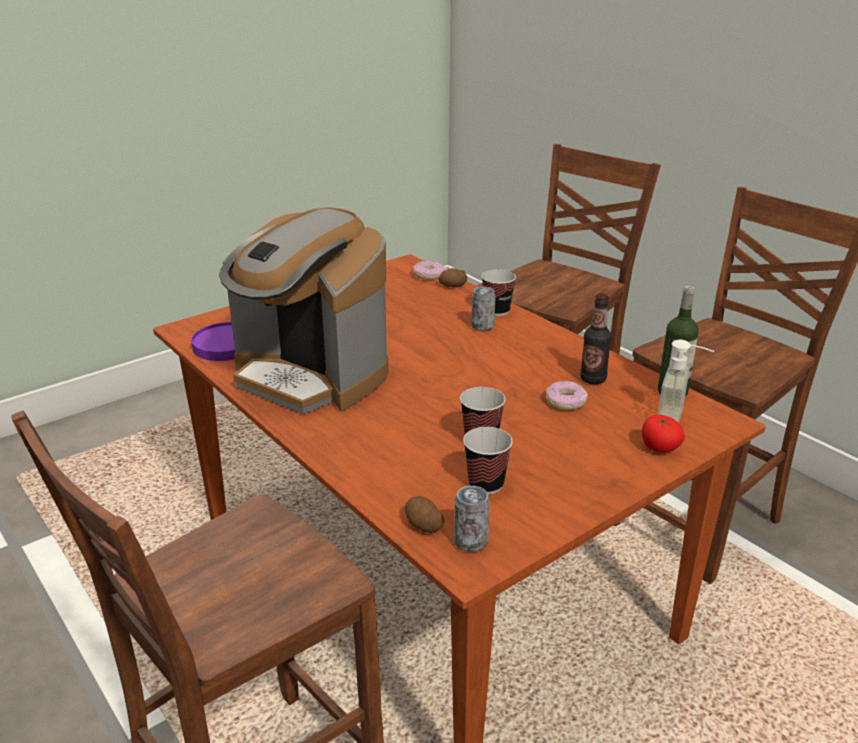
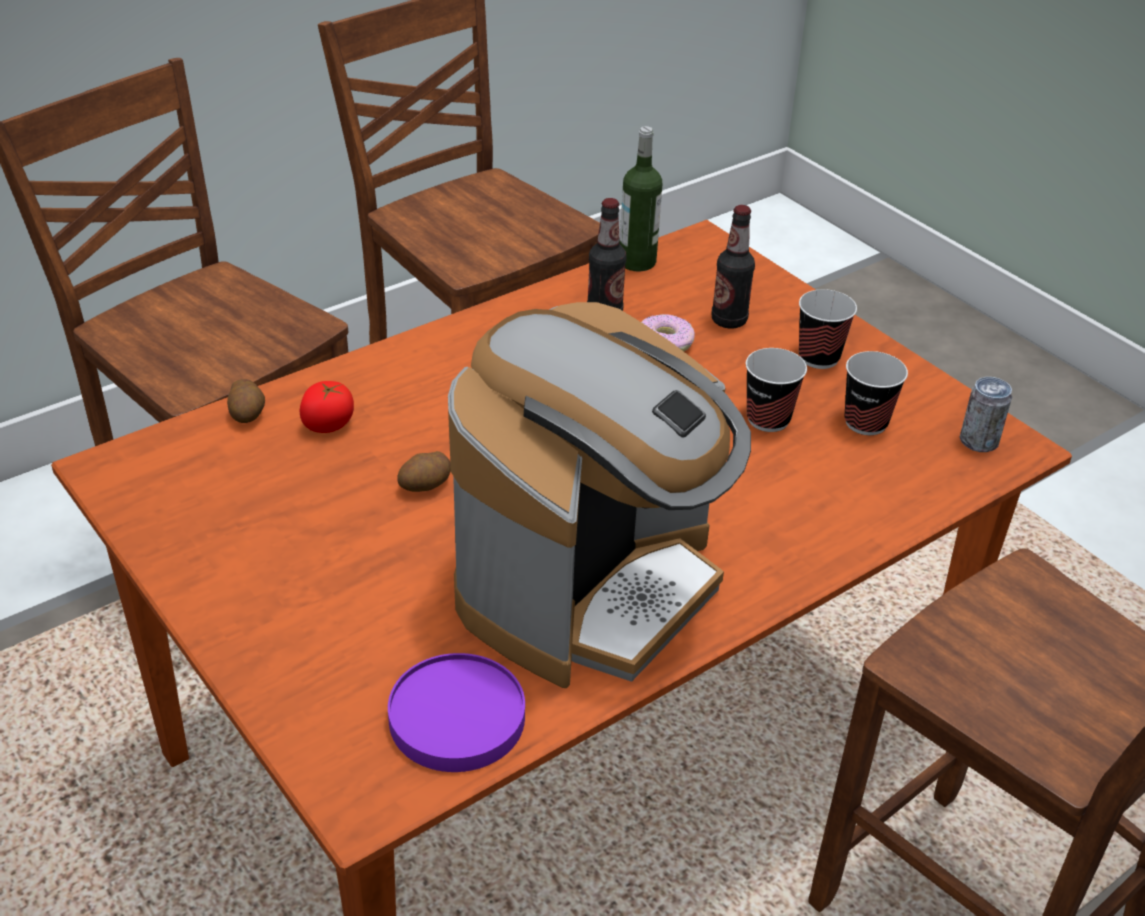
camera: 90 degrees left, 10 degrees up
potato [405,496,445,533] -> potato moved to [397,451,451,492]
donut [413,261,445,280] -> none
can [471,287,496,331] -> none
cup [481,269,516,316] -> cup moved to [799,289,857,369]
tomato [642,415,685,452] -> tomato moved to [299,381,354,433]
soap dispenser [658,340,714,423] -> none
none -> bottle [712,205,755,329]

